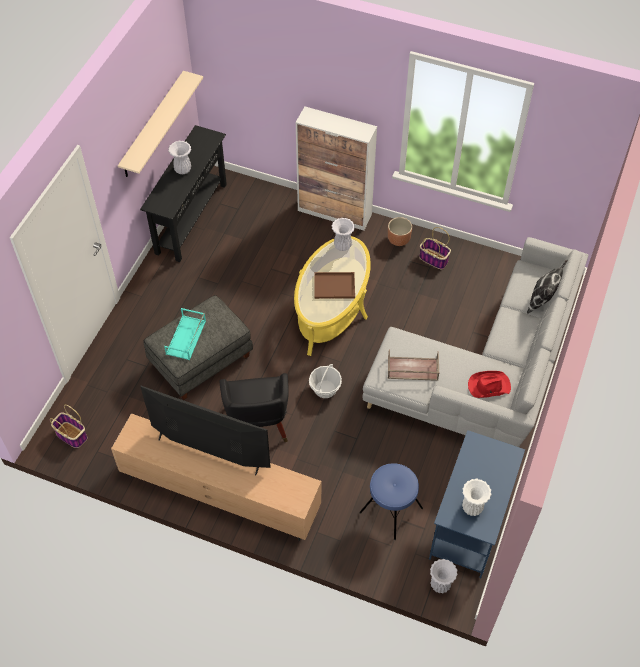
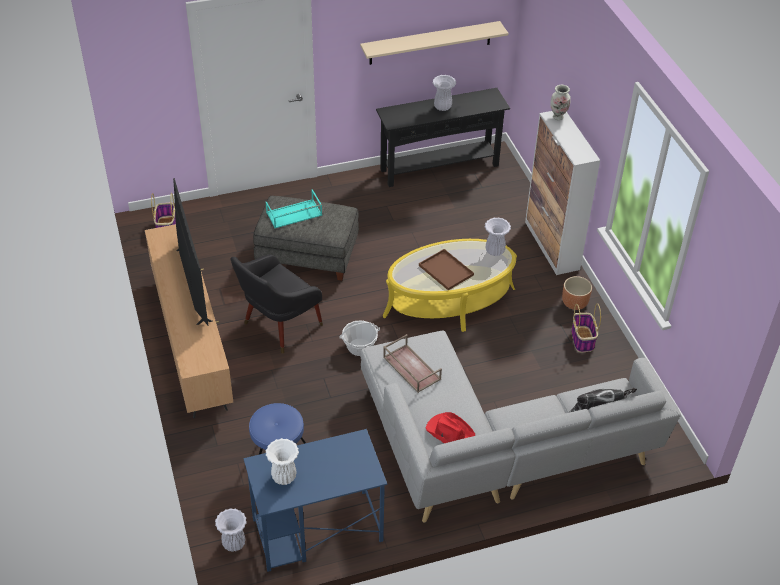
camera: 50 degrees right, 10 degrees down
none -> vase [551,85,571,120]

